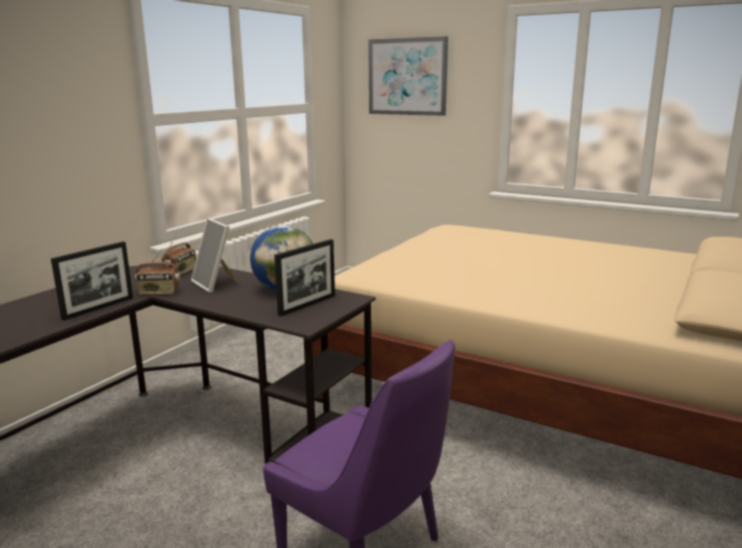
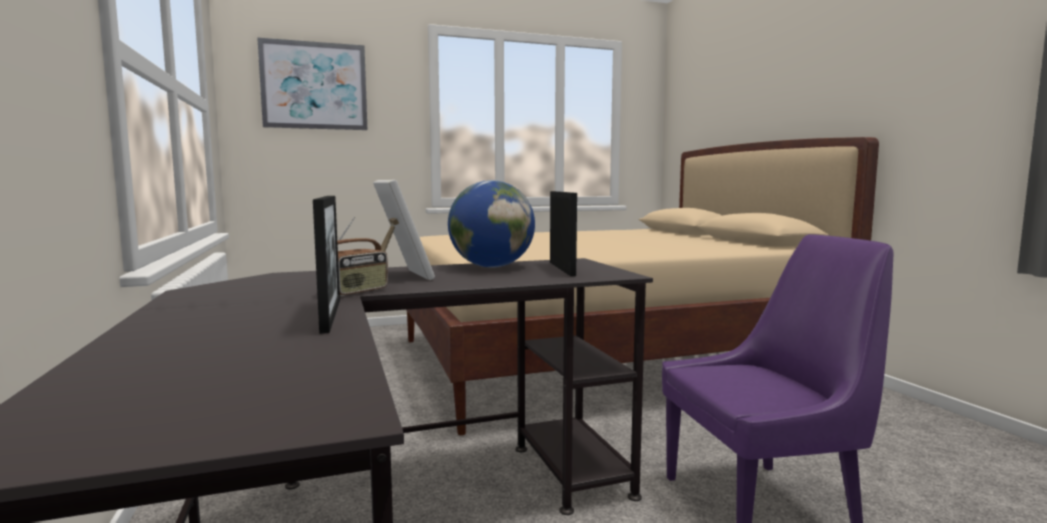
camera: 50 degrees left, 10 degrees down
radio [162,232,196,275] -> none
picture frame [191,218,239,293] -> picture frame turned 120 degrees counterclockwise [373,180,435,280]

